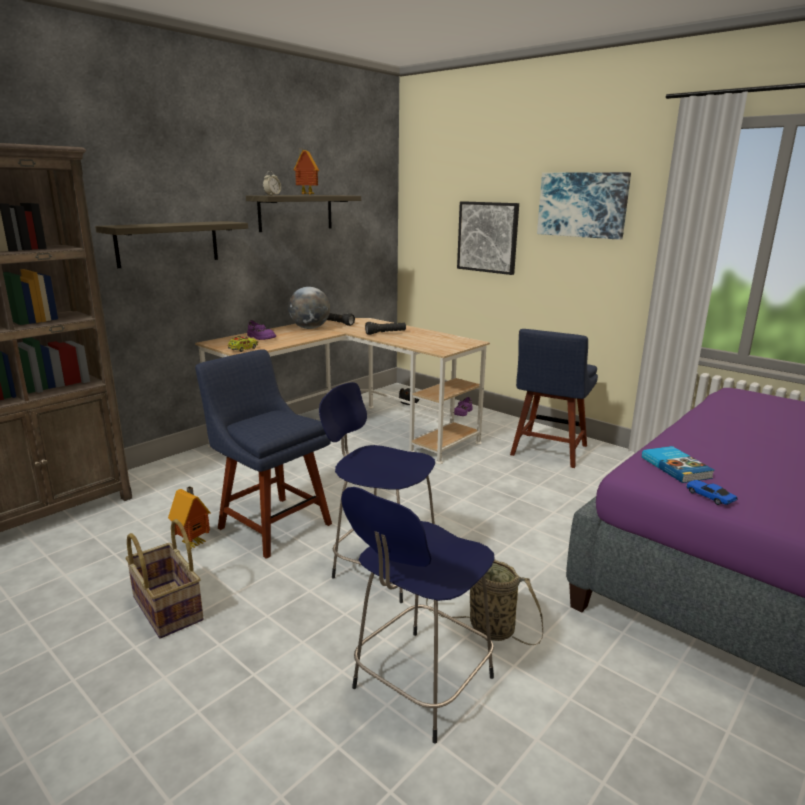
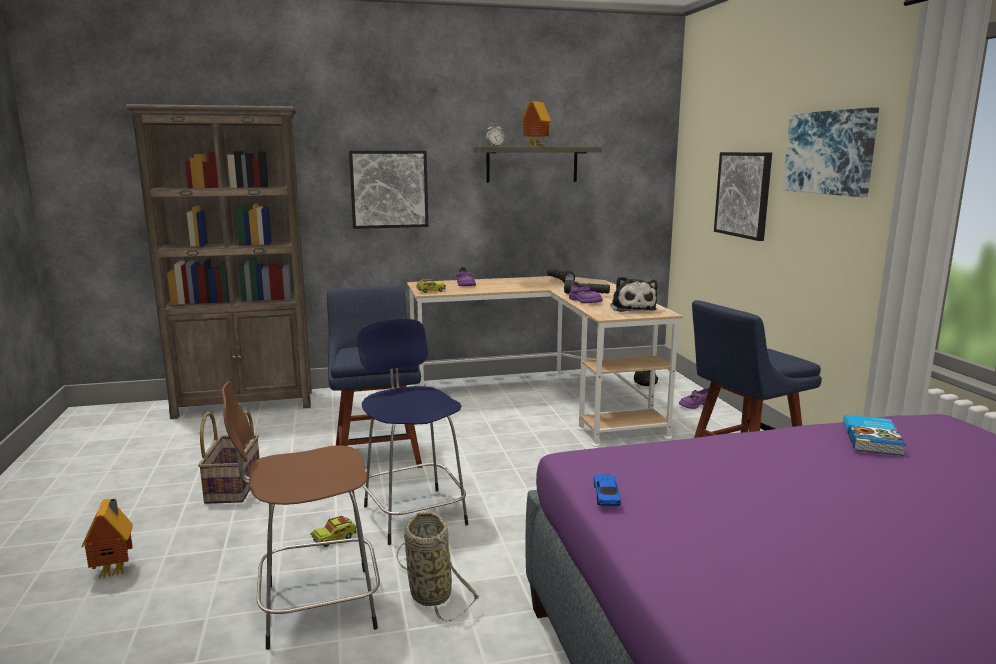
camera: 35 degrees right, 5 degrees down
shelf [95,221,248,268] -> picture [349,151,428,229]
toy house [168,486,211,549] -> toy house moved to [81,499,133,578]
globe [288,287,330,329] -> none
blue stool [341,487,495,744] -> brown stool [222,381,380,650]
book [642,446,715,483] -> book moved to [843,414,906,456]
none -> toy truck [311,516,357,547]
none -> purple shoe [569,282,603,303]
none -> plush toy [610,276,657,312]

